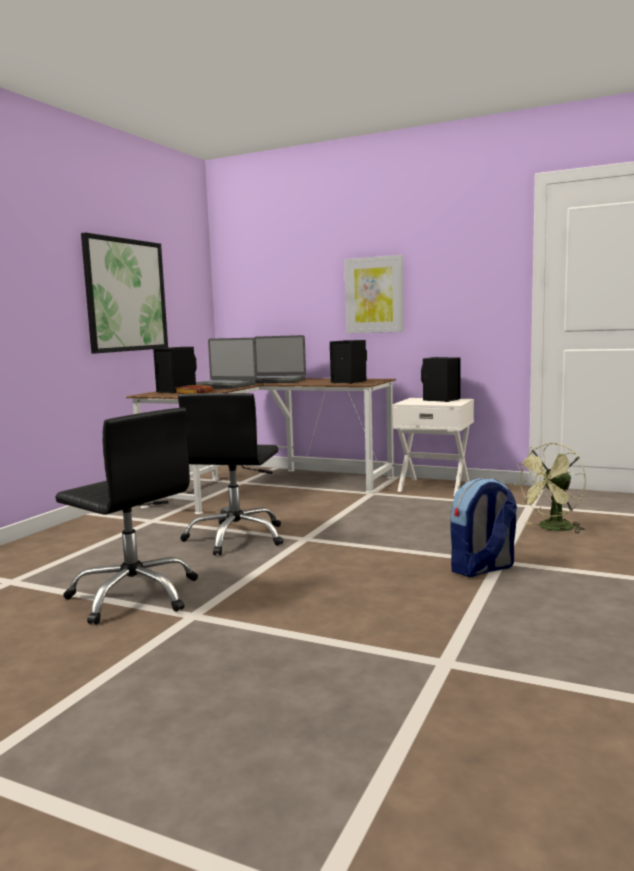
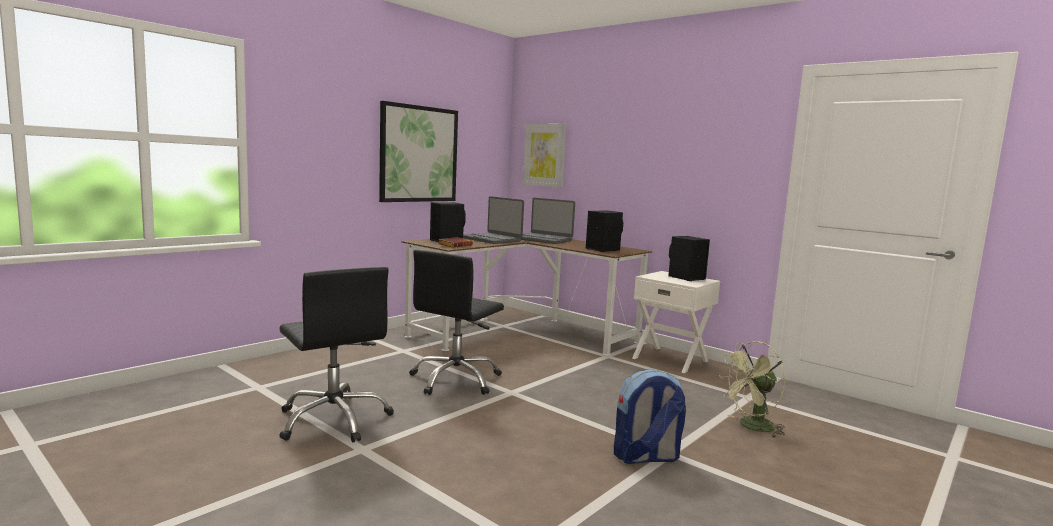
camera: 15 degrees right, 0 degrees up
picture [344,255,404,333] -> picture moved to [523,124,567,188]

